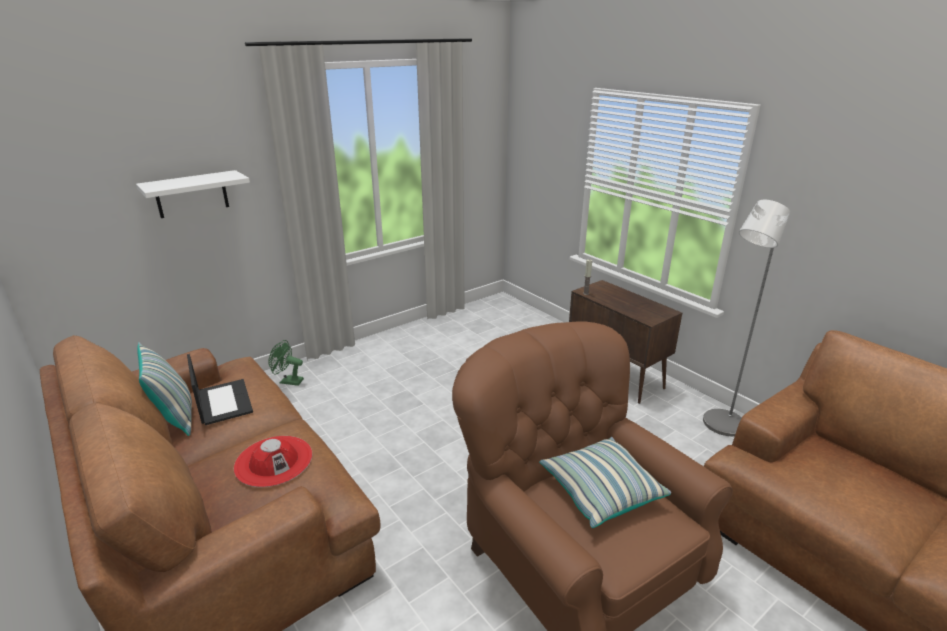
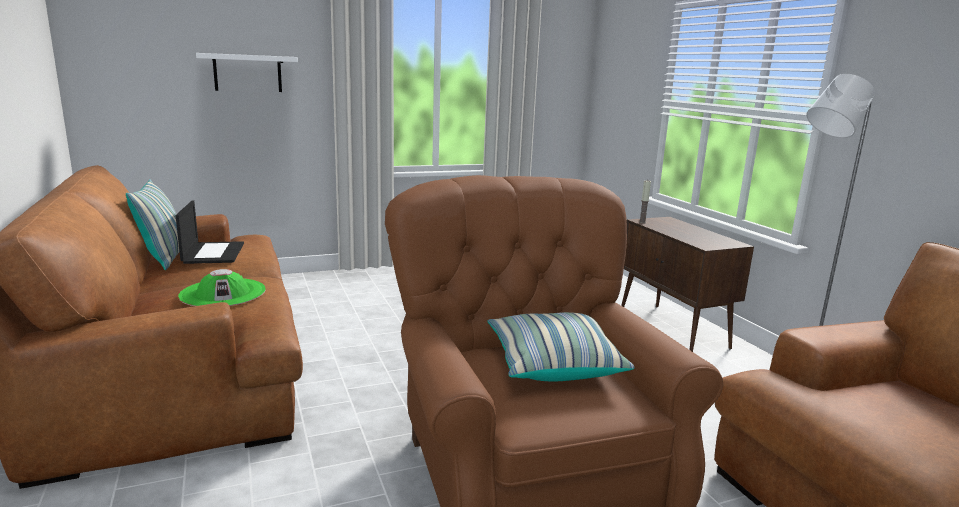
camera: 15 degrees right, 10 degrees down
red hat [234,436,312,487] -> green hat [178,269,266,306]
green fan [269,340,304,386] -> none

